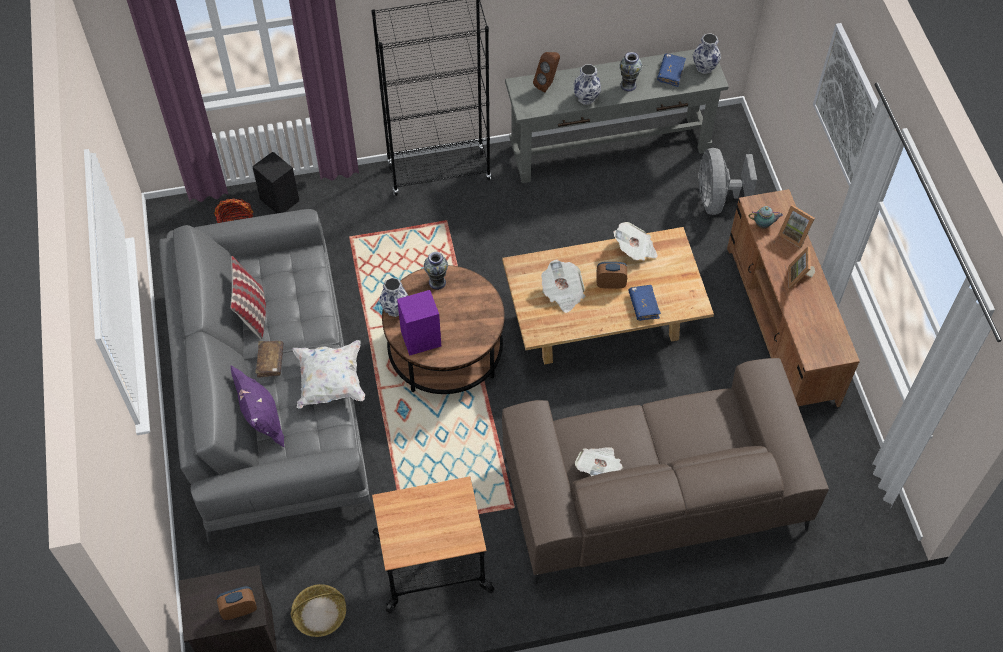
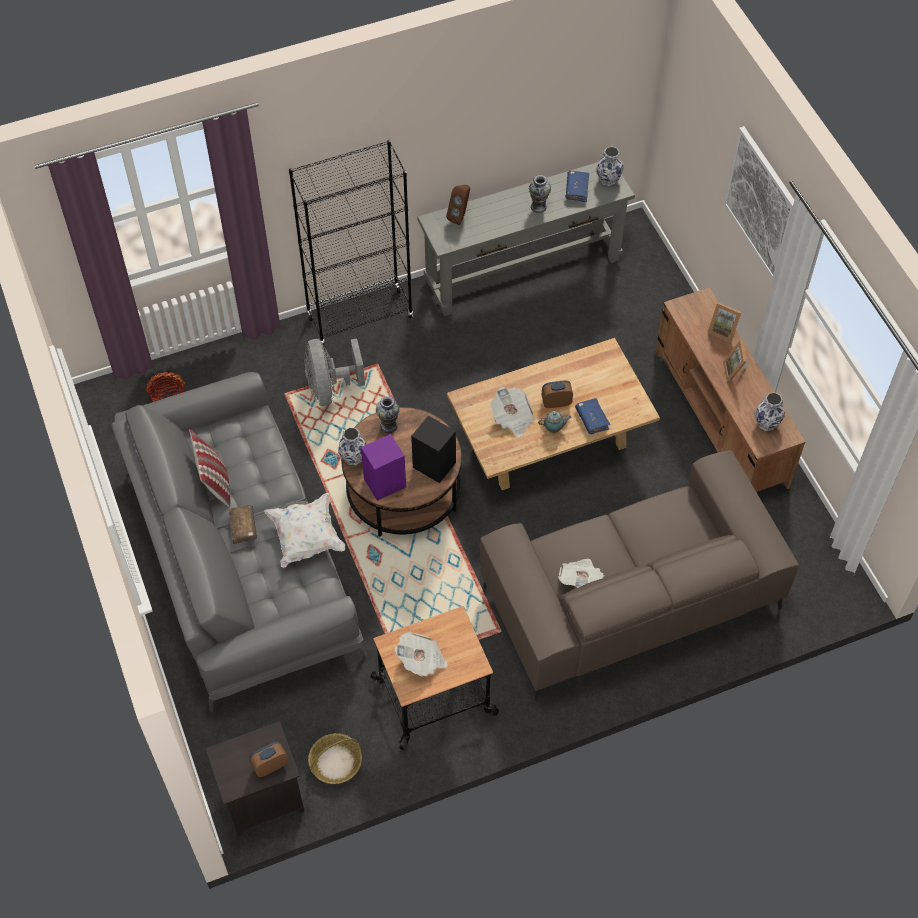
camera: 10 degrees left, 0 degrees up
purple pillow [231,365,284,447] -> none
black speaker [252,152,299,213] -> black speaker moved to [411,416,456,483]
vase [573,64,601,105] -> vase moved to [754,392,785,431]
newspaper [614,222,658,261] -> newspaper moved to [395,632,448,677]
grey fan [698,148,757,215] -> grey fan moved to [305,339,365,406]
teapot [749,206,783,229] -> teapot moved to [538,411,572,433]

